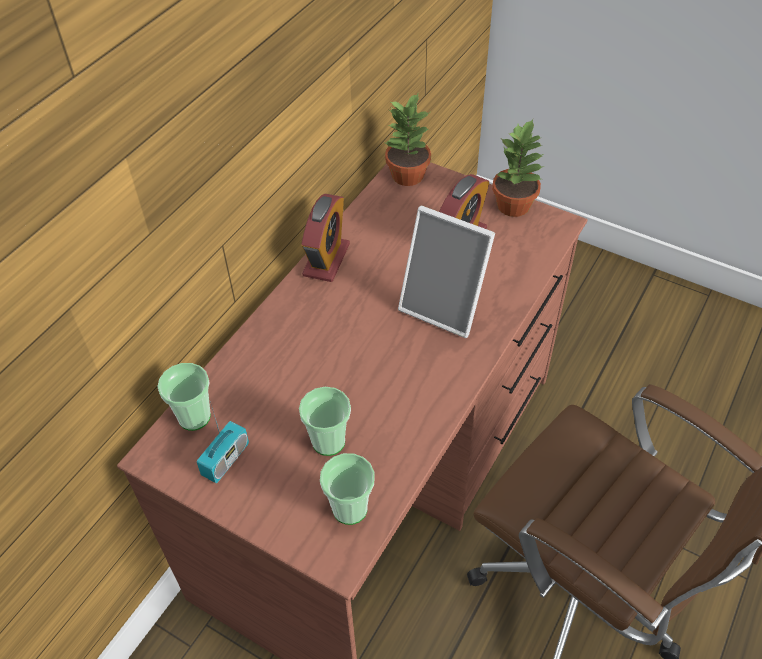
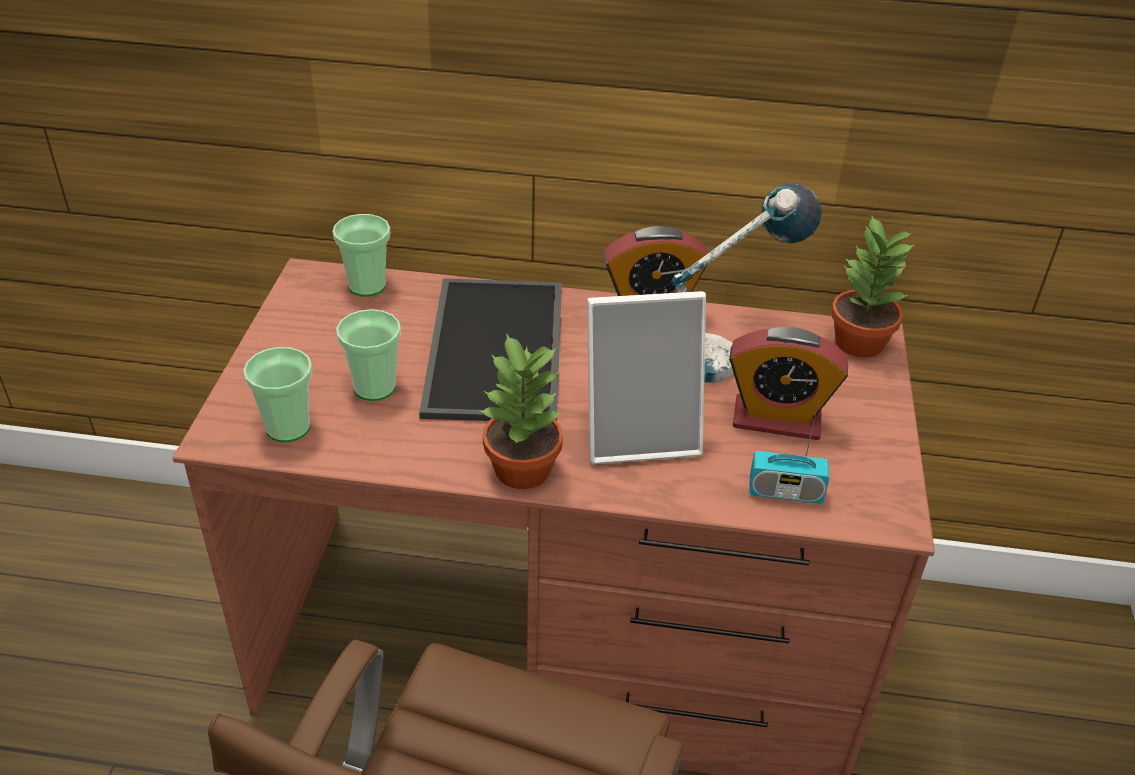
camera: 65 degrees right, 10 degrees down
radio [197,402,249,483] -> radio moved to [749,402,829,504]
picture frame [398,206,495,338] -> picture frame turned 105 degrees counterclockwise [587,291,706,464]
potted plant [492,119,545,217] -> potted plant moved to [478,333,563,489]
none -> tray [419,279,562,421]
none -> table lamp [672,183,822,382]

